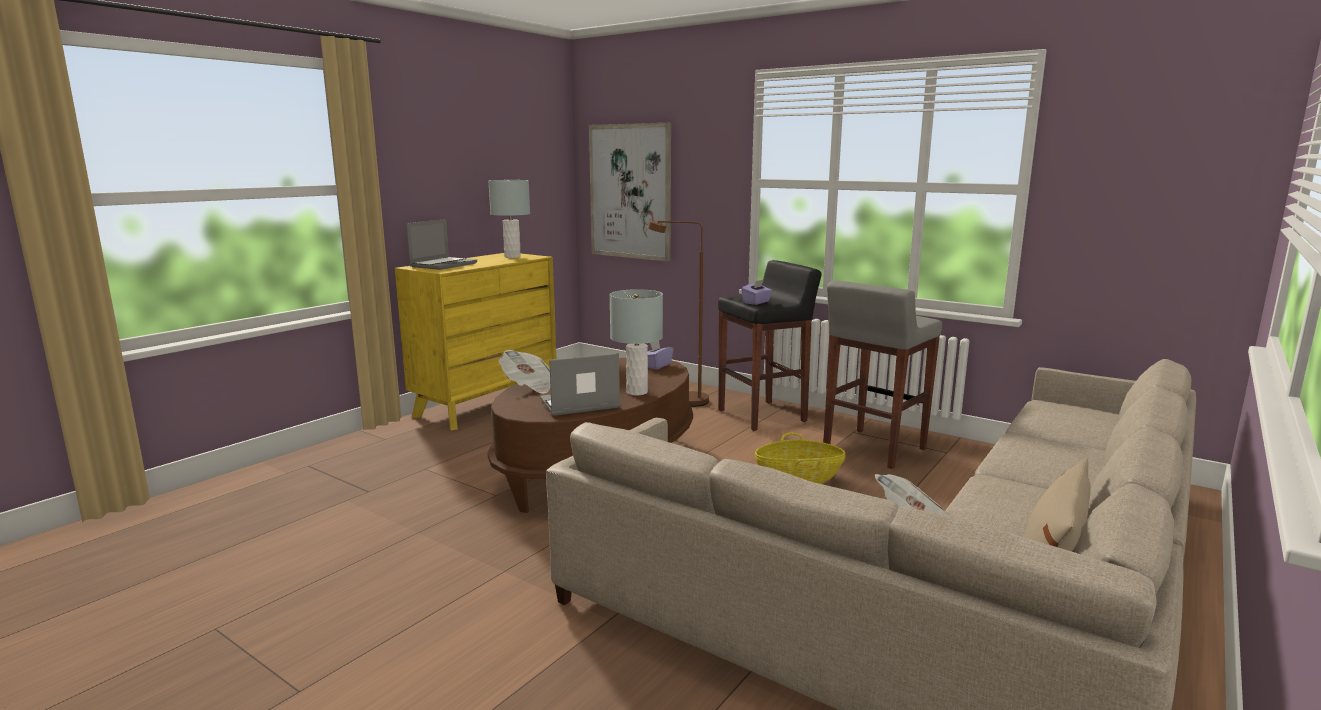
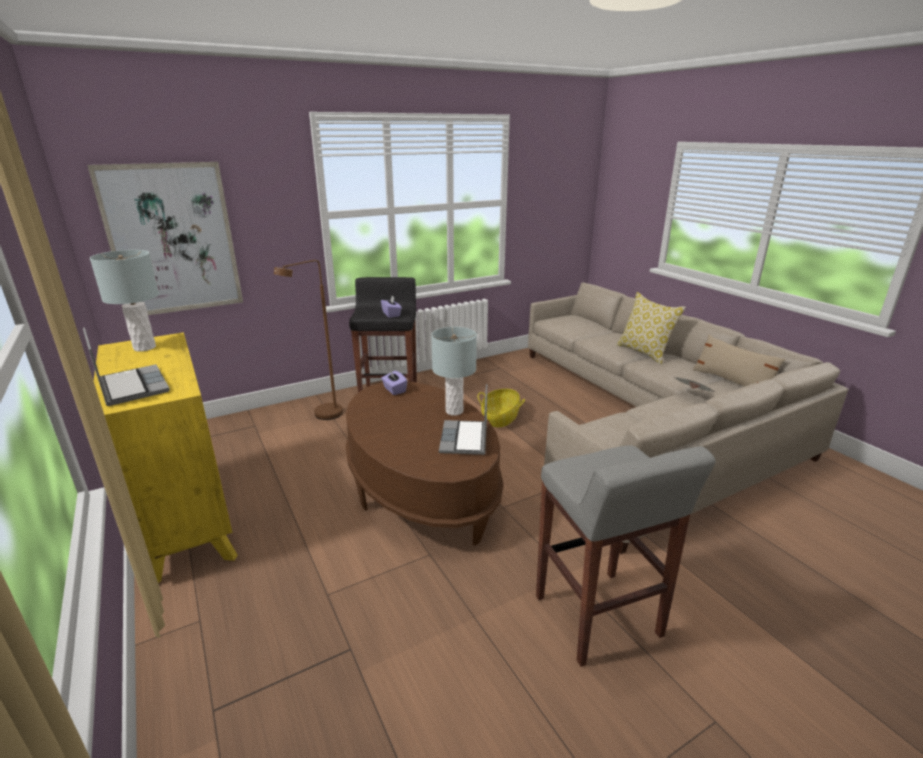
camera: 65 degrees left, 10 degrees up
newspaper [498,350,551,394] -> none
grey stool [823,280,942,469] -> grey stool moved to [536,445,716,667]
none -> pillow [616,292,686,365]

